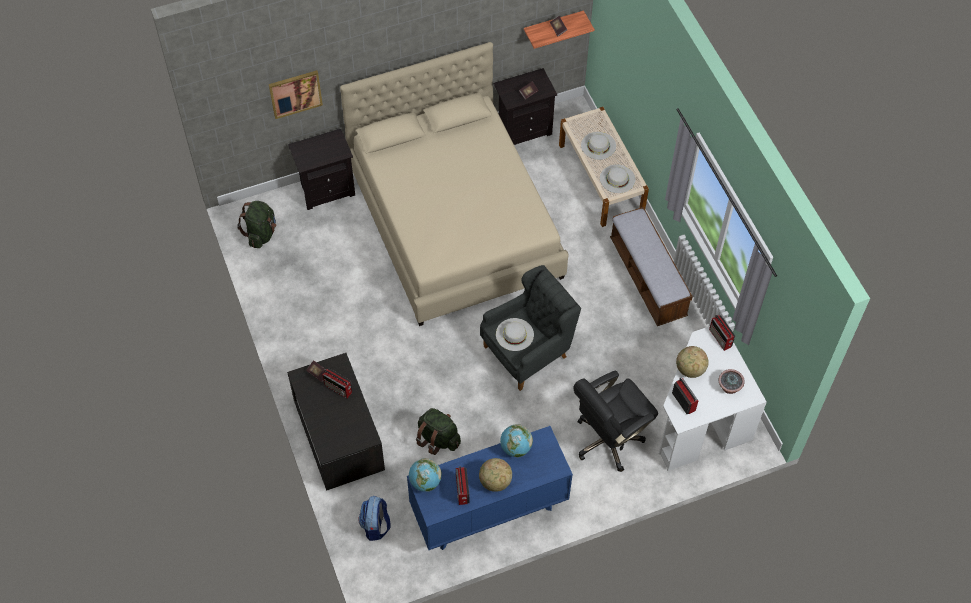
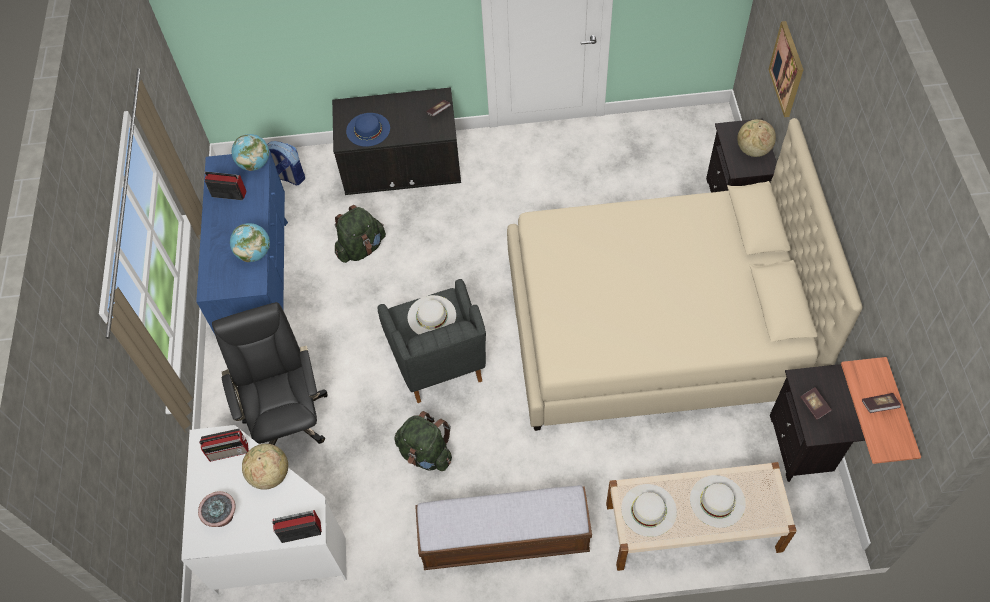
camera: 110 degrees right, 0 degrees up
green backpack [237,201,276,248] -> green backpack moved to [394,411,452,471]
radio [323,368,352,398] -> none
globe [479,458,512,492] -> globe moved to [737,119,776,157]
none -> blue hat [346,113,390,147]

